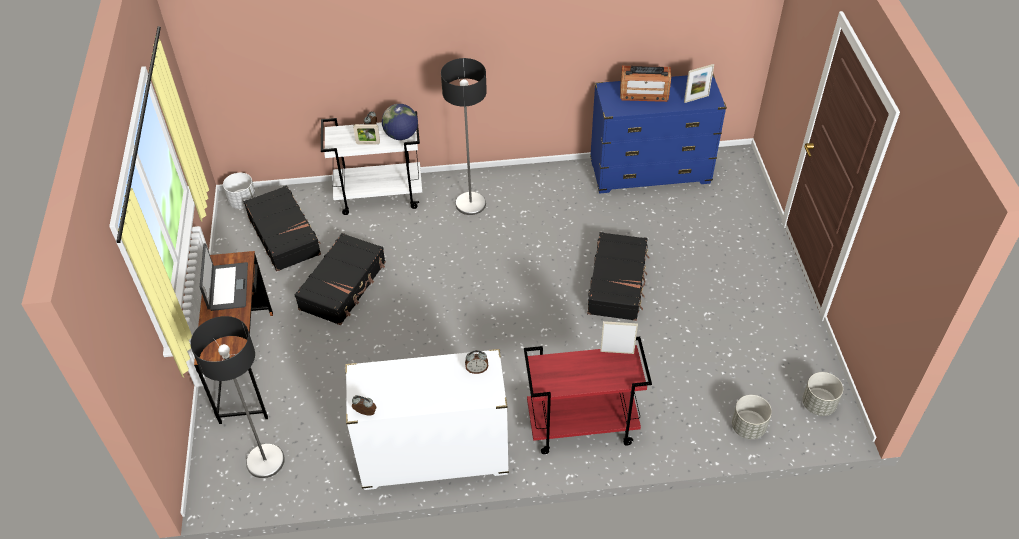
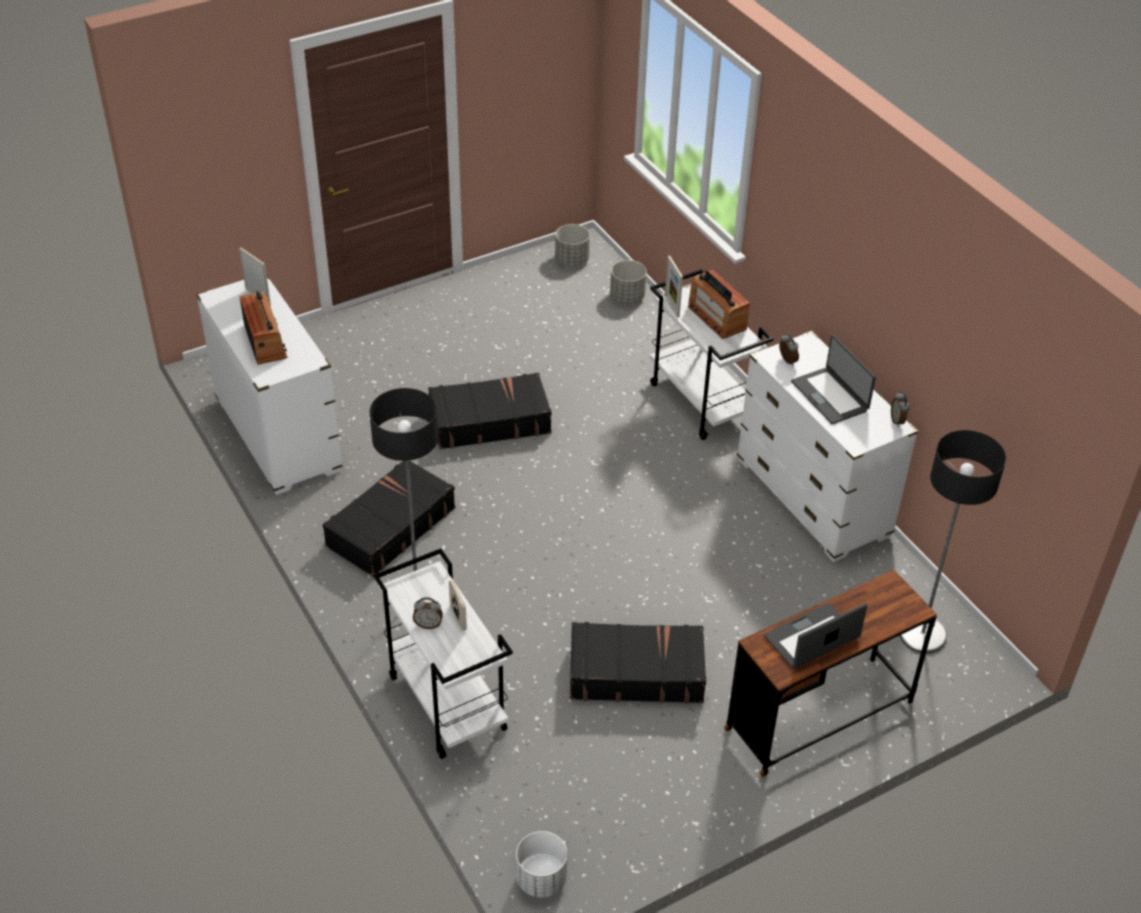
camera: 115 degrees left, 5 degrees down
black suitcase [243,185,321,271] -> black suitcase moved to [323,460,456,577]
globe [382,104,418,140] -> none
red cart [524,336,652,454] -> white cart [650,269,773,440]
blue dresser [590,74,727,194] -> white dresser [196,274,343,495]
none -> radio [688,270,750,339]
none -> laptop [791,335,876,424]

